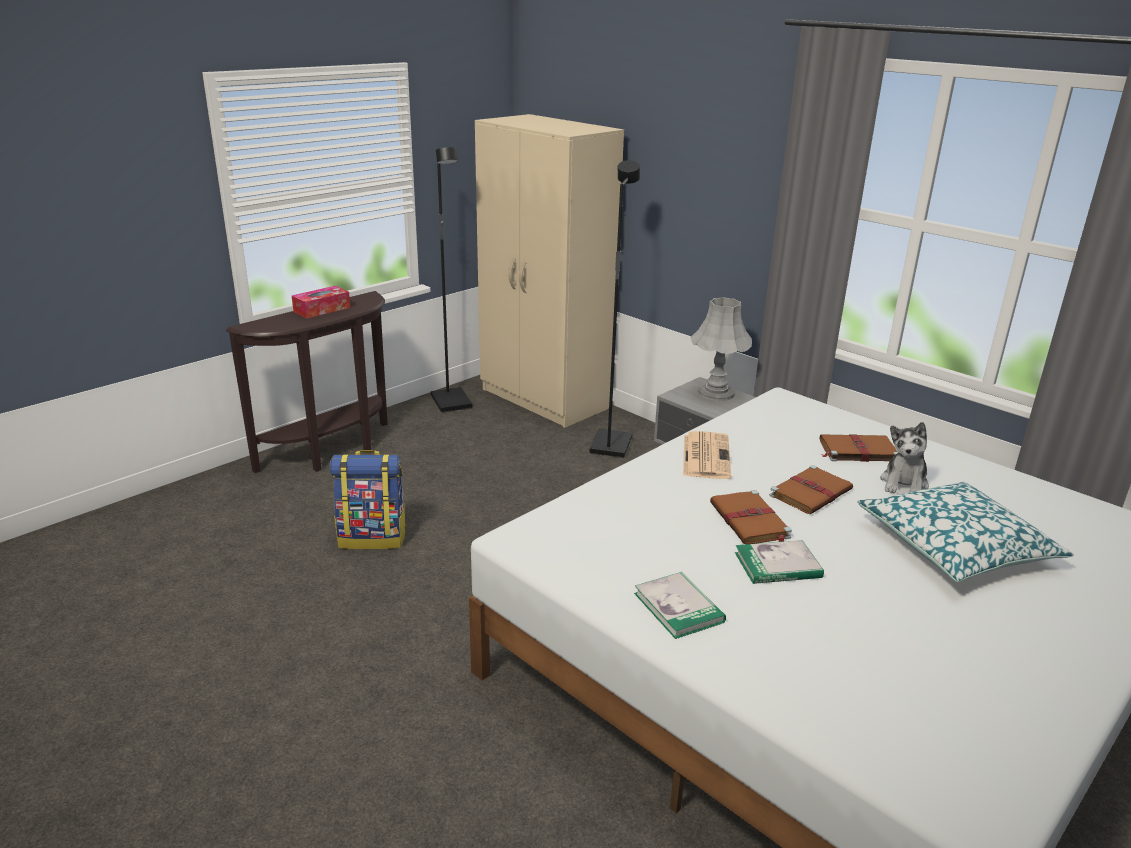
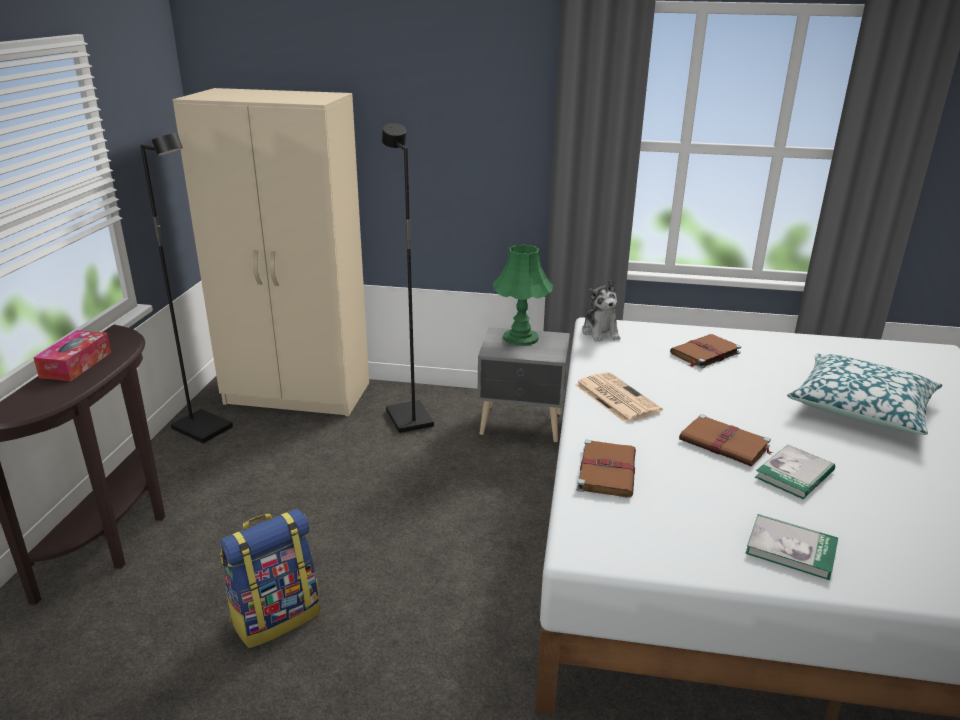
camera: 35 degrees left, 0 degrees up
grey table lamp [691,297,752,401] -> green table lamp [493,244,553,346]
brown book [770,465,853,514] -> brown book moved to [577,439,636,498]
plush toy [880,422,929,494] -> plush toy moved to [582,280,620,342]

